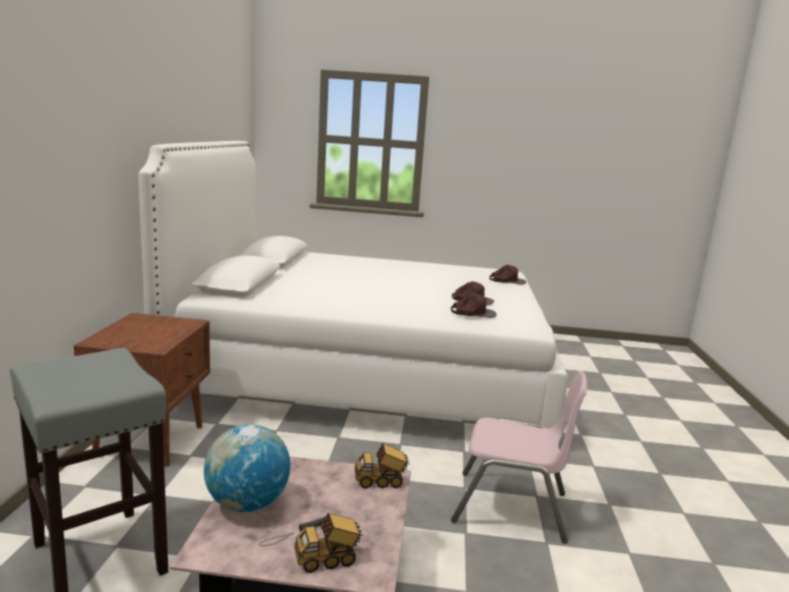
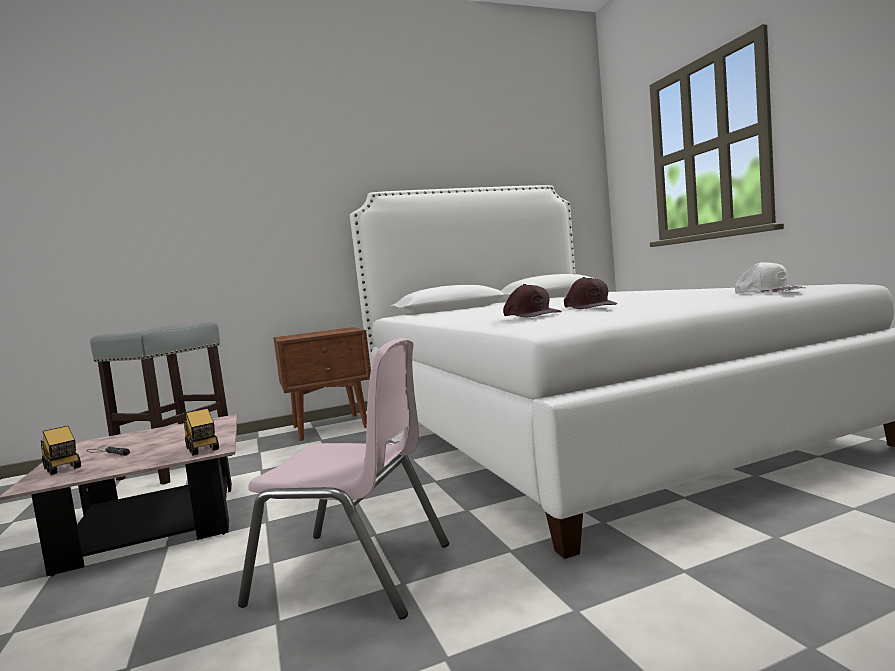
camera: 65 degrees right, 10 degrees down
globe [204,424,290,512] -> none
pink chair [451,371,587,544] -> pink chair turned 60 degrees counterclockwise [238,338,449,620]
brown cap [489,265,526,284] -> white cap [735,262,806,294]

